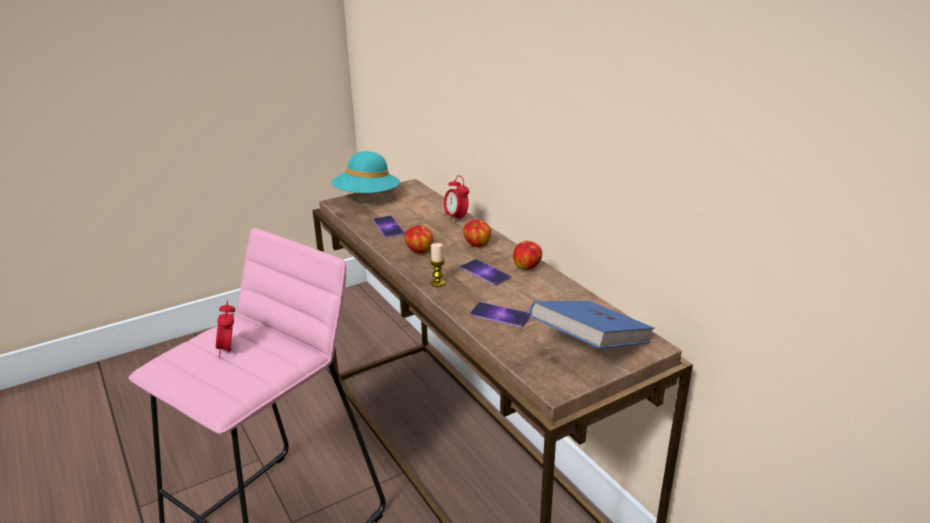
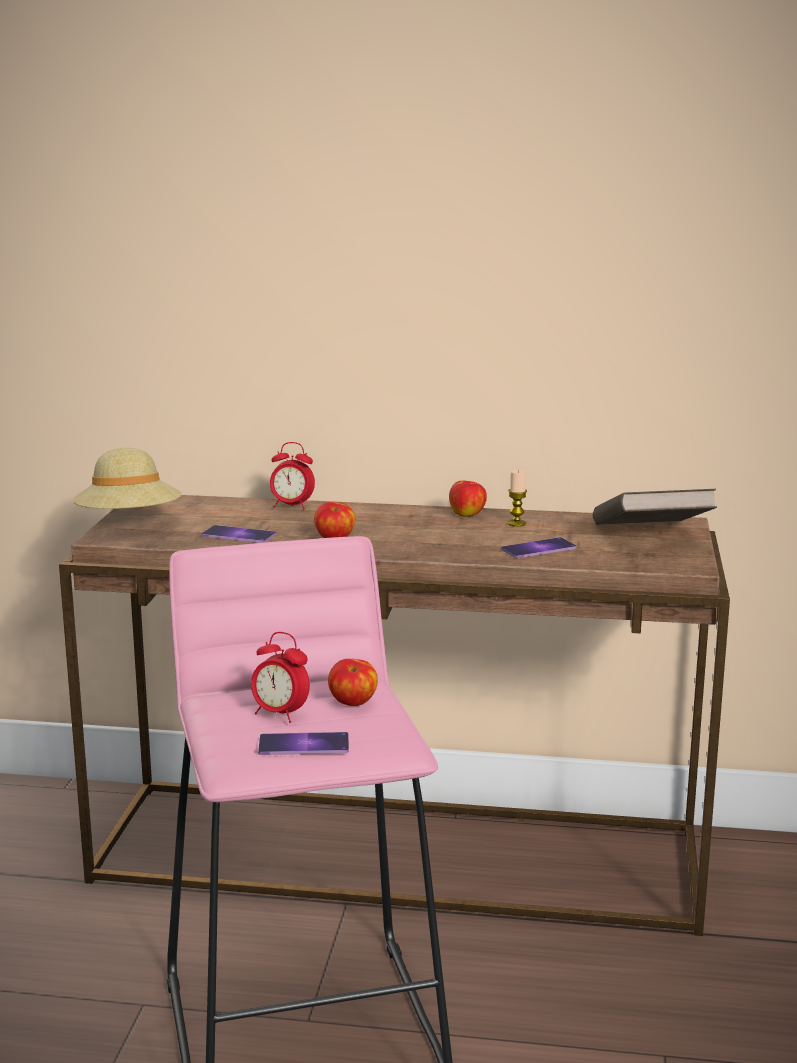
camera: 50 degrees left, 10 degrees down
turquoise hat [331,151,400,193] -> beige hat [73,448,182,509]
candle [430,243,445,287] -> candle moved to [508,470,527,527]
phone [460,259,511,286] -> phone moved to [258,732,349,755]
apple [463,219,491,247] -> apple moved to [328,659,378,706]
blue book [530,301,655,349] -> brown book [593,489,717,525]

